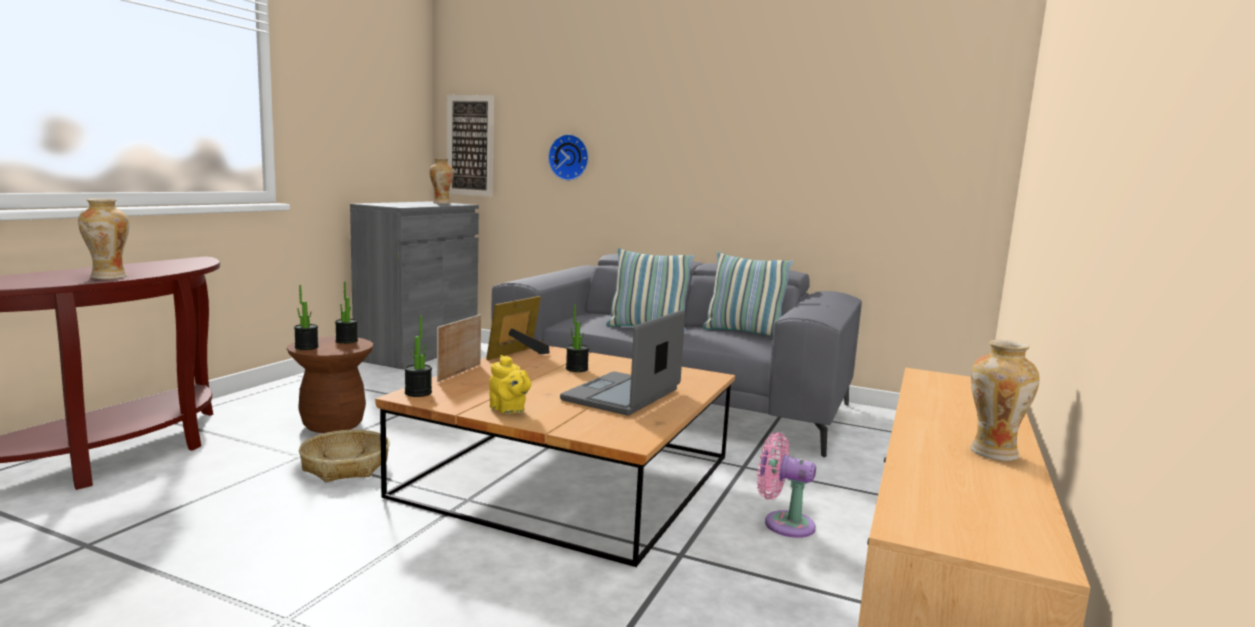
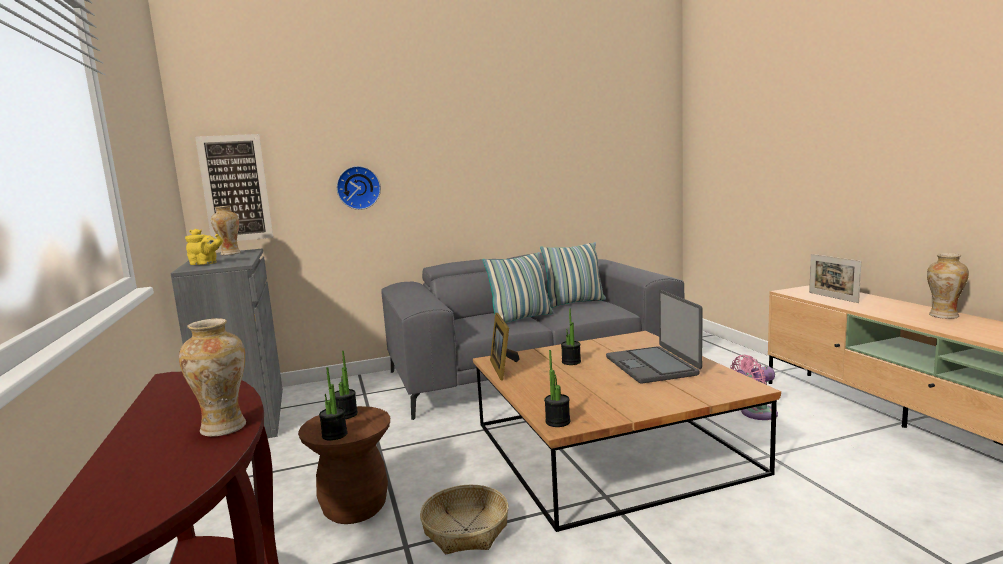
camera: 40 degrees left, 0 degrees up
picture frame [437,314,481,382] -> picture frame moved to [809,254,861,303]
yellow teapot [489,355,531,414] -> yellow teapot moved to [185,229,223,265]

